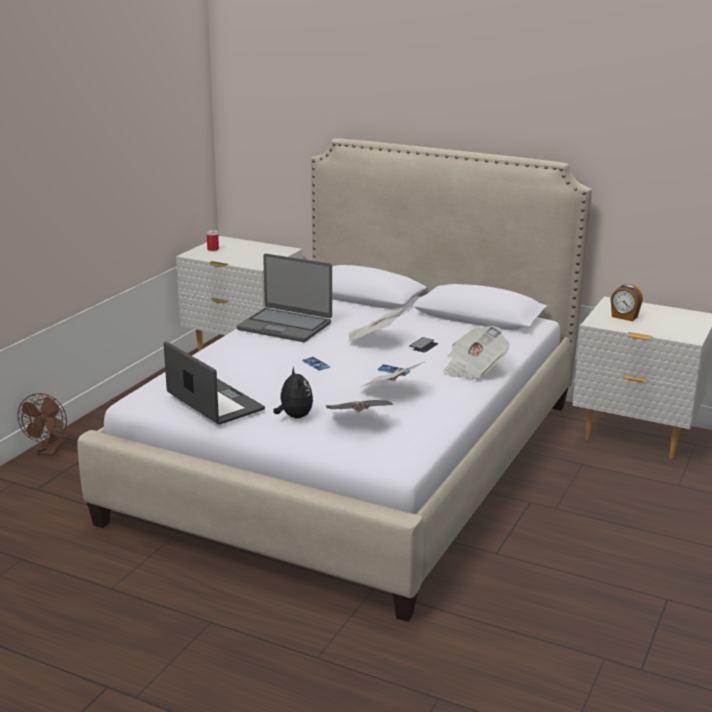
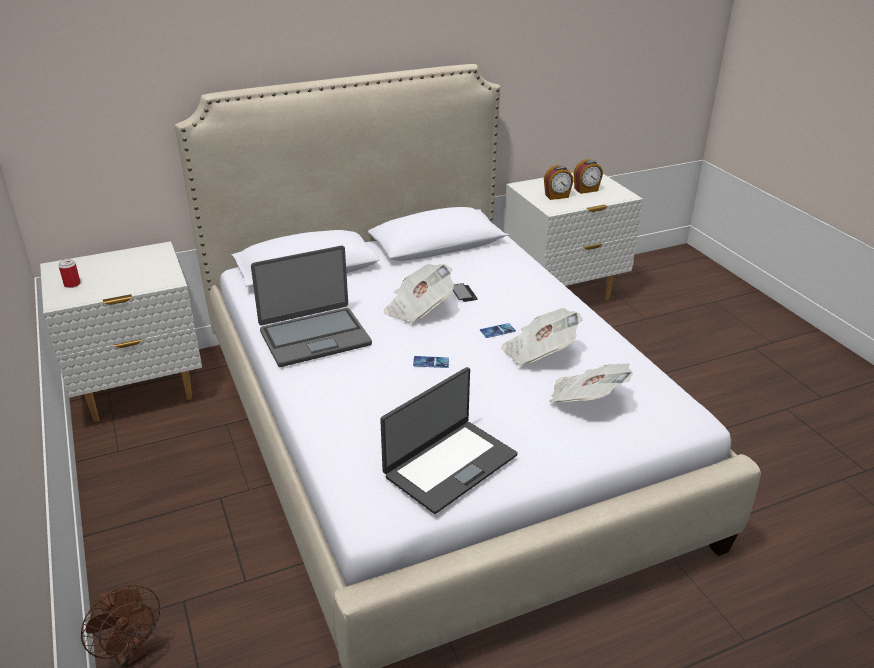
camera: 50 degrees left, 10 degrees up
laptop [163,341,265,425] -> laptop turned 135 degrees clockwise [380,367,518,514]
plush toy [273,367,313,419] -> none
newspaper [443,326,509,379] -> none
none -> alarm clock [574,159,603,194]

